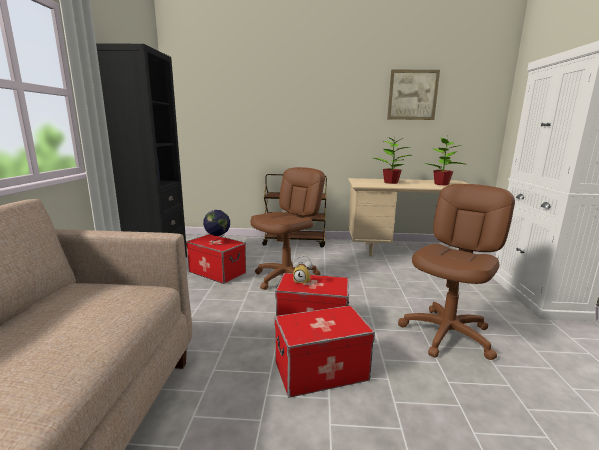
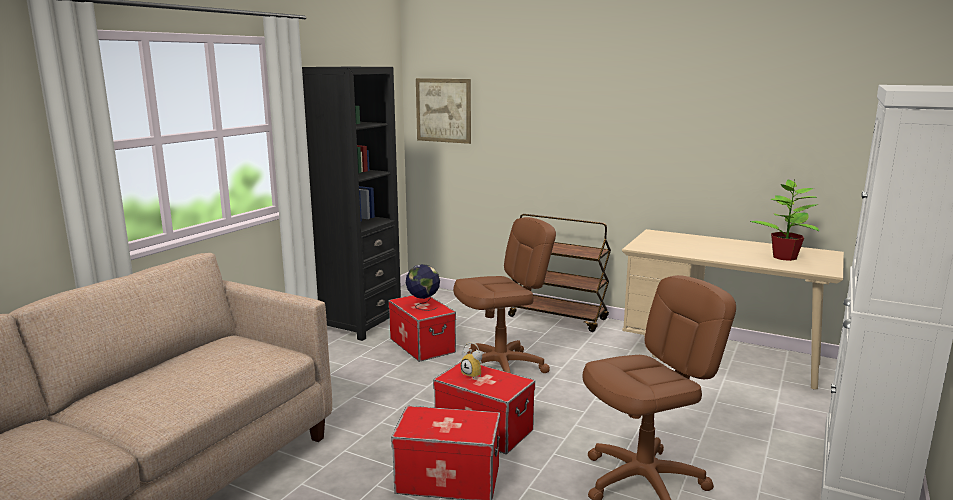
camera: 25 degrees right, 0 degrees up
potted plant [373,134,411,184] -> none
picture [387,70,440,120] -> picture moved to [416,78,471,144]

